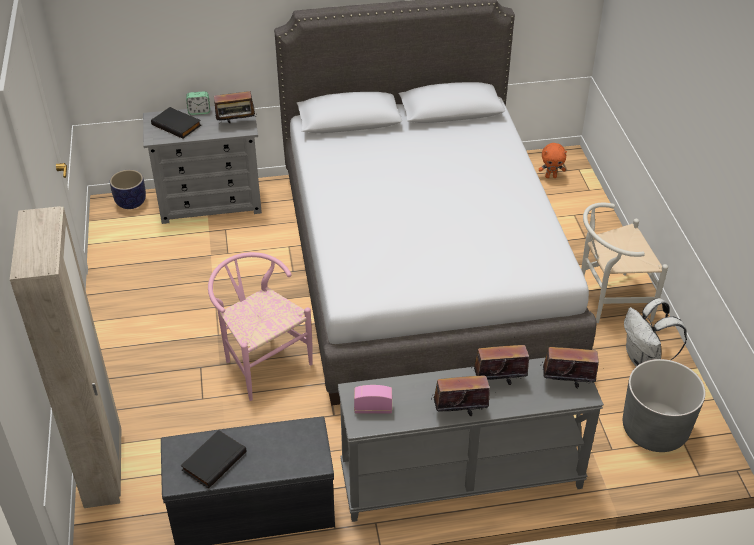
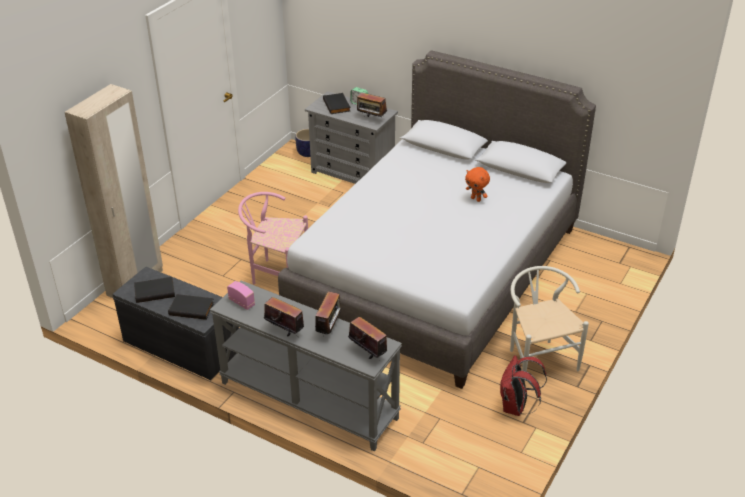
camera: 40 degrees right, 5 degrees down
pink chair [208,252,313,401] -> pink chair turned 75 degrees counterclockwise [238,192,308,284]
radio [471,337,529,386] -> radio turned 75 degrees clockwise [315,291,344,334]
orange plush toy [539,143,567,178] -> orange plush toy moved to [465,167,490,202]
white chair [581,203,668,323] -> white chair turned 45 degrees clockwise [510,266,589,381]
grey planter [623,359,706,452] -> none
white backpack [624,298,687,366] -> red backpack [500,355,547,416]
none -> black book [168,294,214,320]

